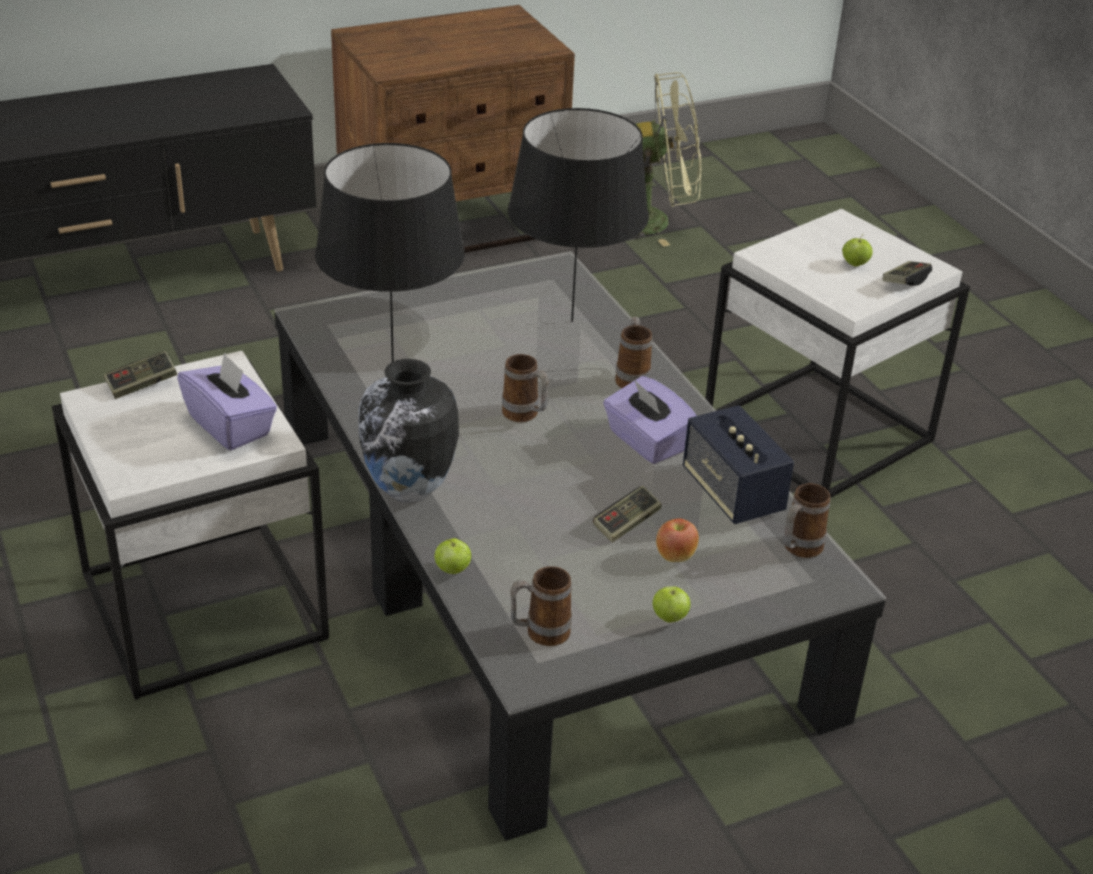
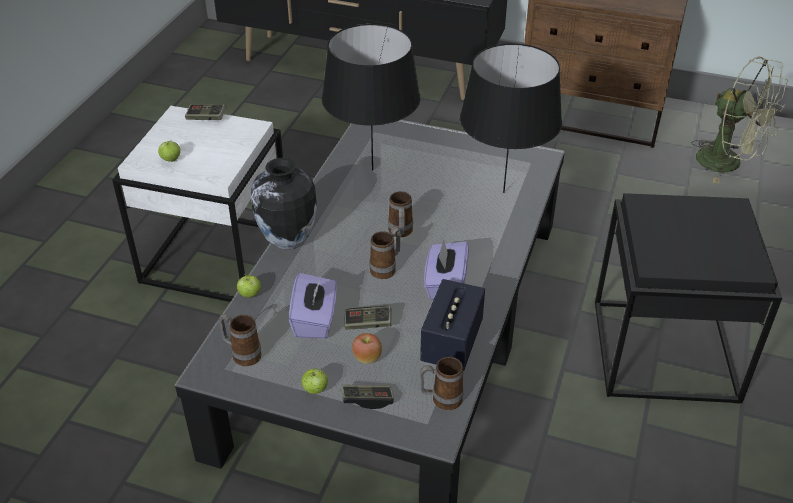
camera: 45 degrees right, 5 degrees up
purple tissue box [177,352,277,450] -> purple tissue box moved to [289,273,337,339]
mug [615,316,653,388] -> mug moved to [370,227,401,279]
white side table [705,209,970,498] -> black side table [595,193,782,403]
apple [842,234,873,266] -> apple moved to [158,140,181,162]
game controller [883,261,932,286] -> game controller moved to [341,385,394,409]

